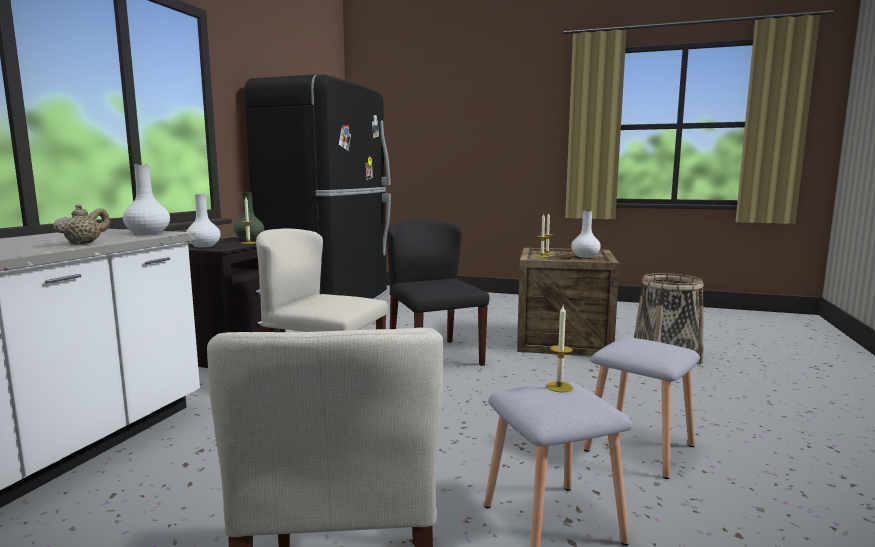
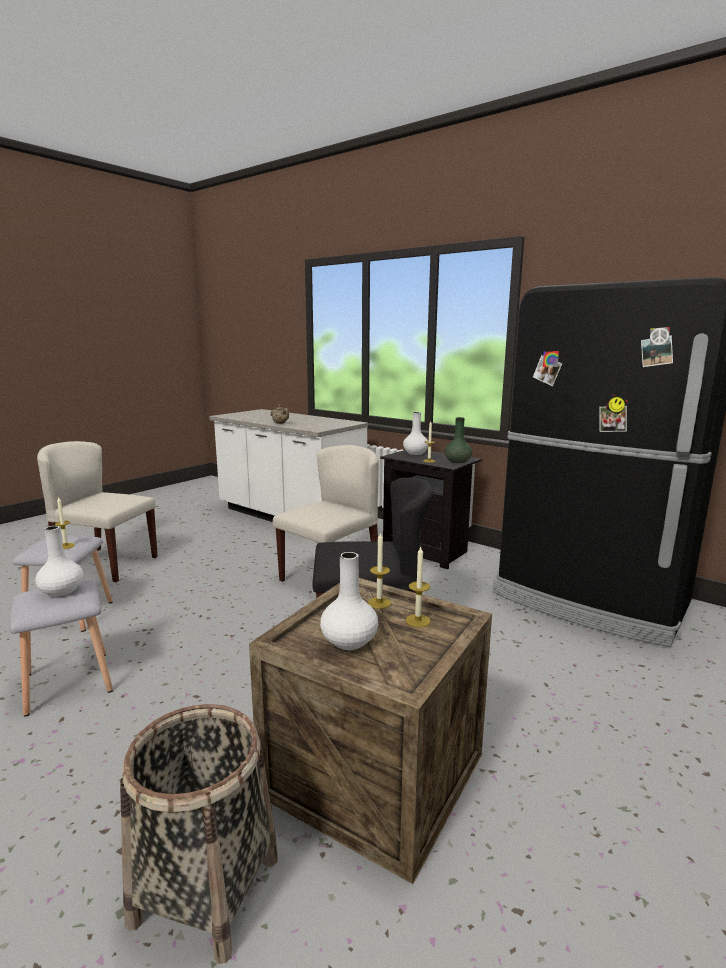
camera: 110 degrees right, 5 degrees up
white vase [123,165,170,235] -> white vase moved to [35,526,83,597]

